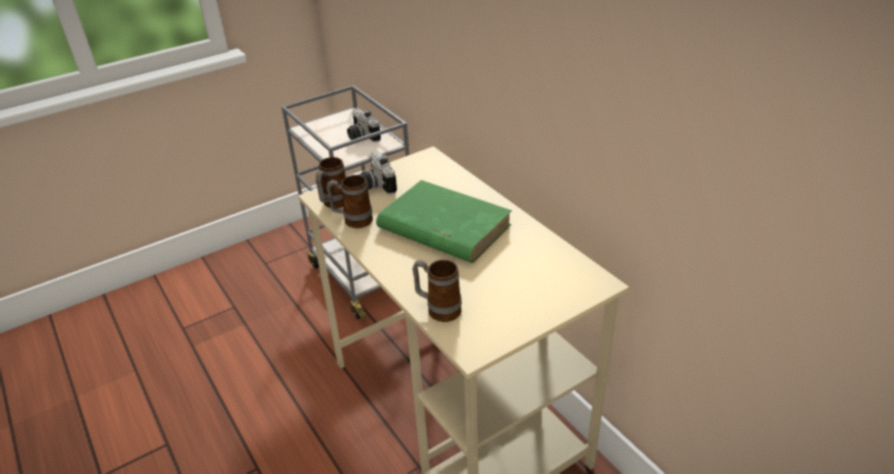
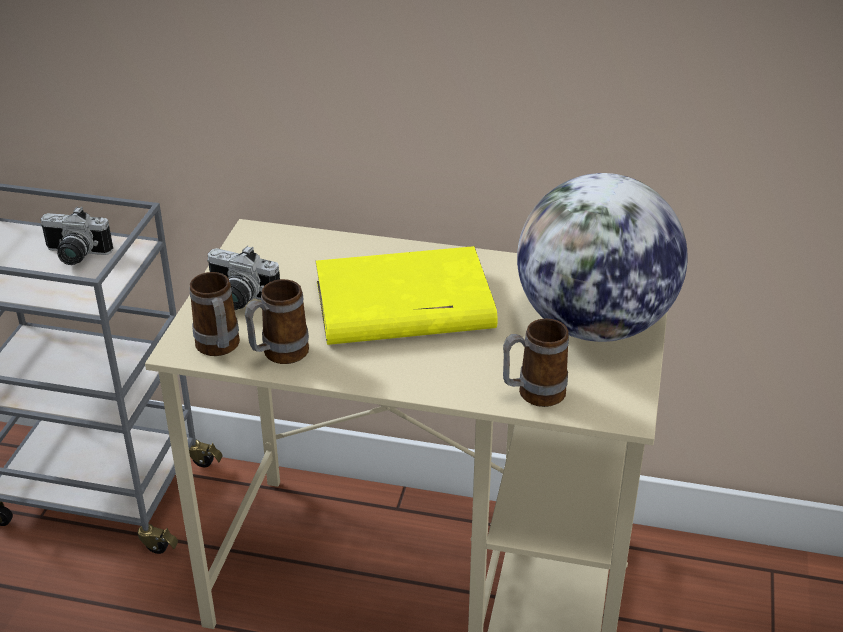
camera: 45 degrees left, 0 degrees up
green book [376,180,512,263] -> yellow book [315,246,498,345]
none -> globe [517,173,688,342]

